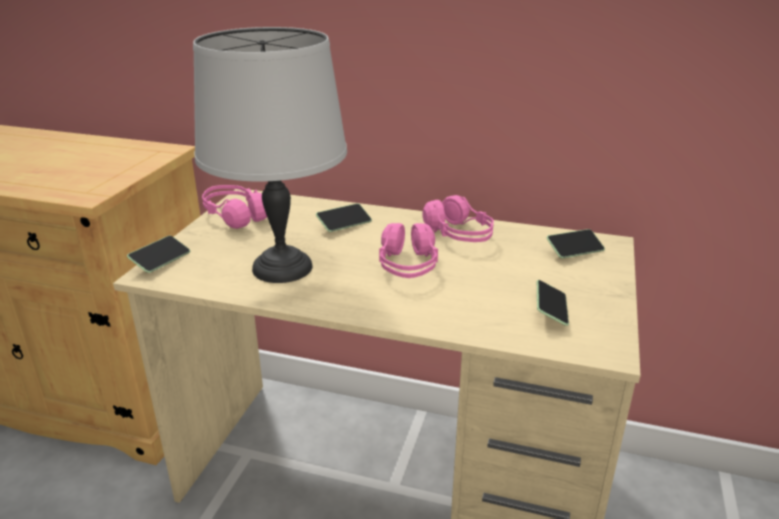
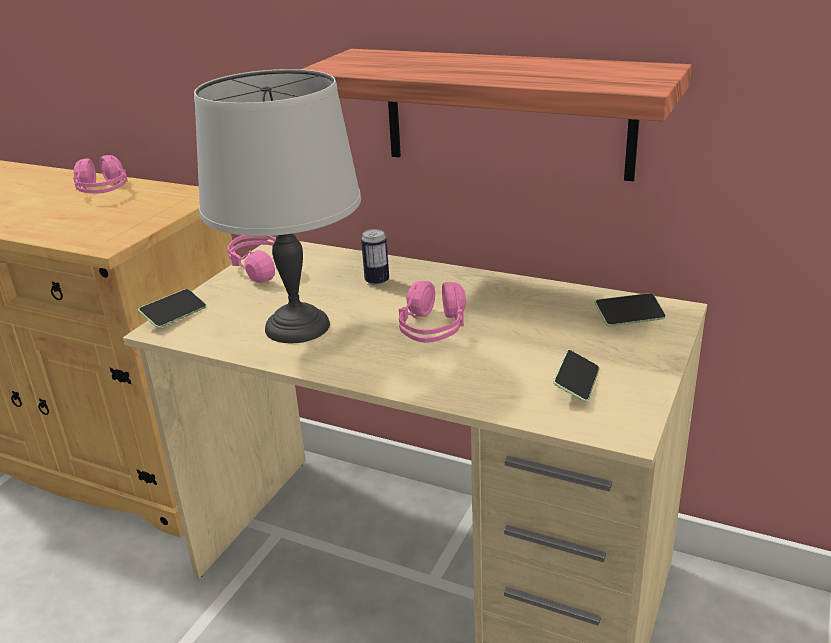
camera: 10 degrees right, 0 degrees up
phone [316,203,372,232] -> can [361,229,389,285]
pink headphones [422,195,494,242] -> pink headphones moved to [73,155,128,194]
none -> shelf [302,49,692,181]

